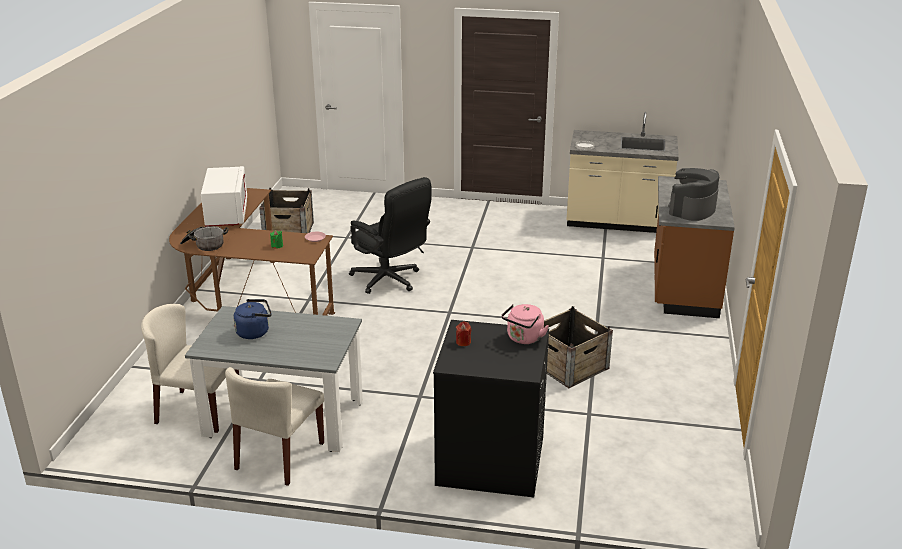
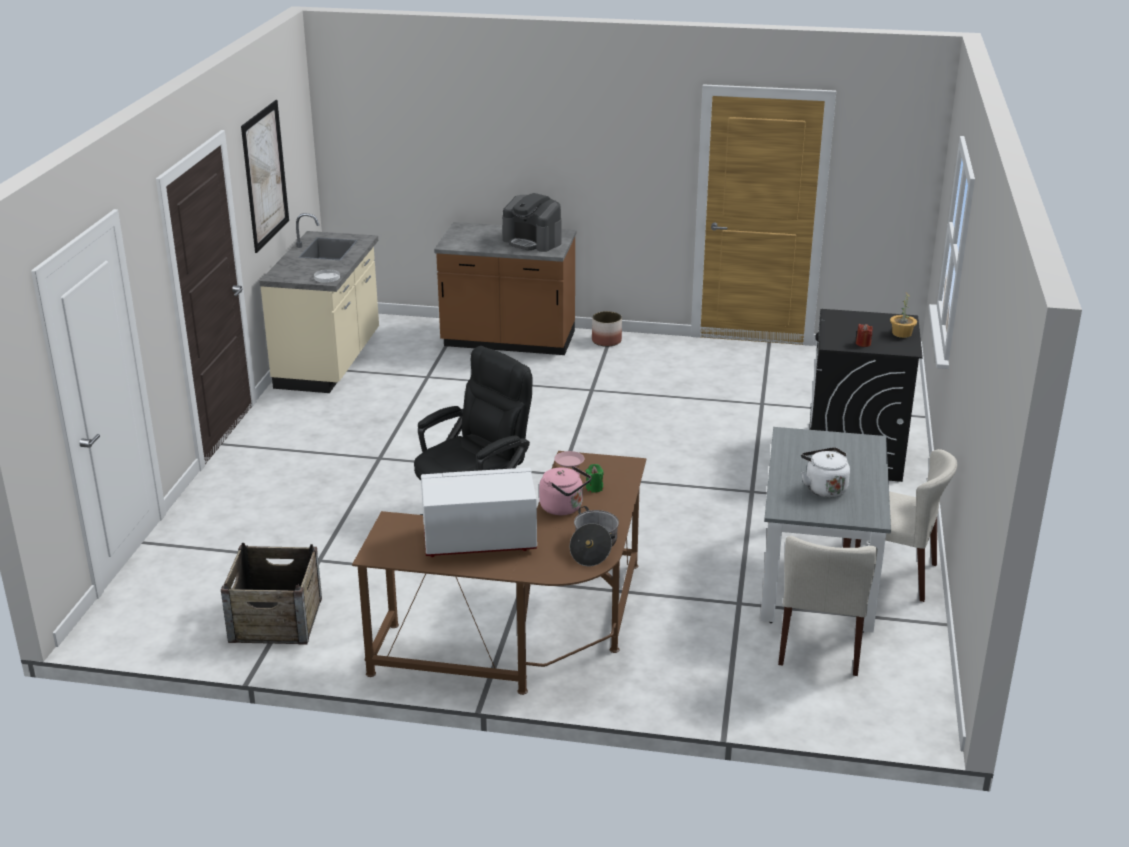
camera: 90 degrees left, 0 degrees up
blue kettle [233,299,272,339] -> white kettle [801,447,850,497]
pink kettle [501,304,549,344] -> pink kettle moved to [539,466,591,515]
crate [544,306,613,388] -> none
none -> picture [241,100,289,253]
none -> planter [592,311,622,347]
none -> potted plant [890,292,917,338]

